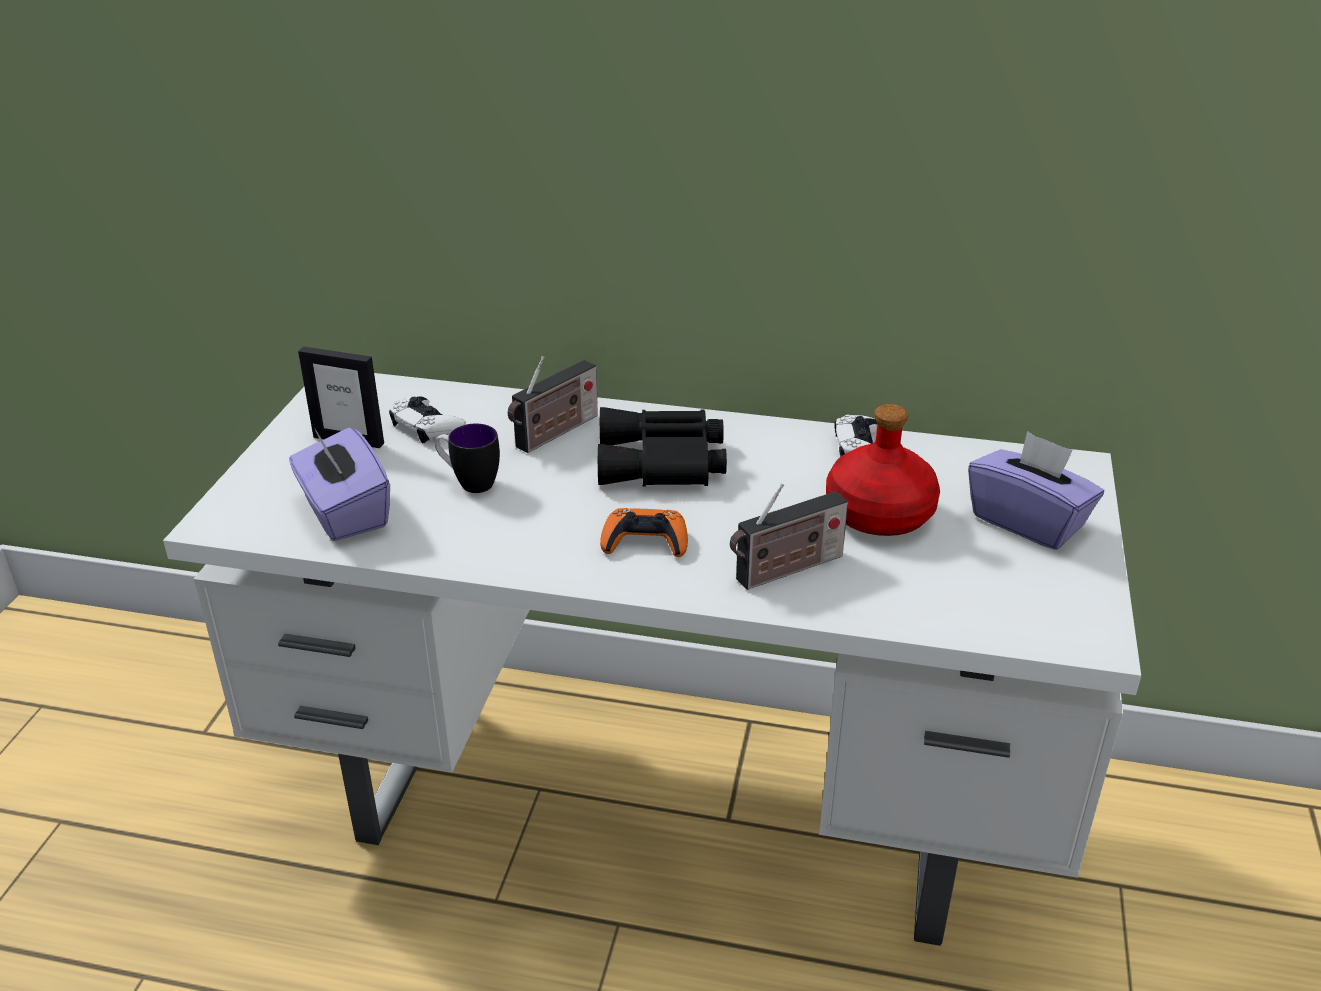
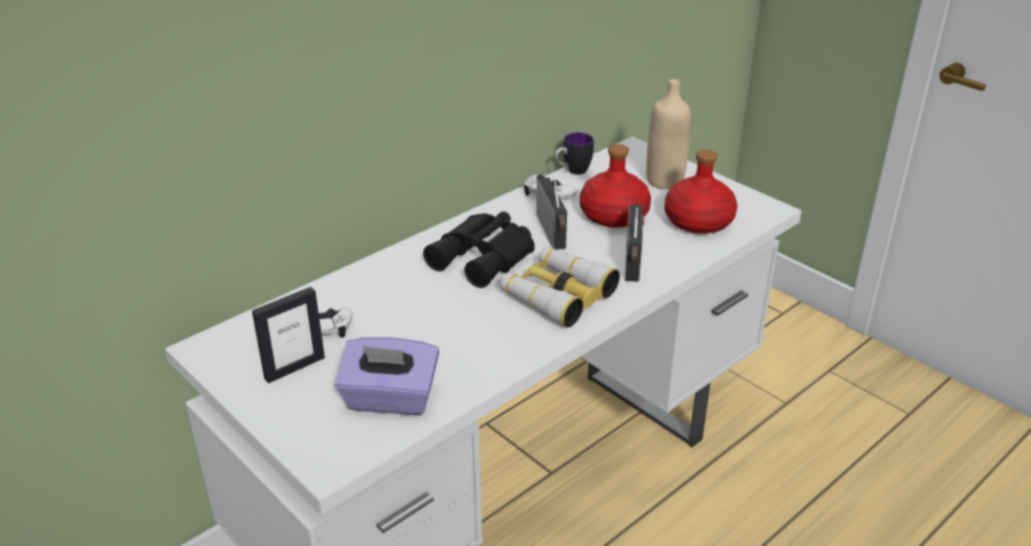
camera: 55 degrees left, 0 degrees up
mug [435,424,500,493] -> mug moved to [555,132,594,175]
radio [508,356,598,453] -> radio moved to [536,177,567,250]
orange game controller [600,508,688,557] -> binoculars [500,246,620,328]
purple tissue box [968,431,1104,550] -> beige bottle [646,79,691,189]
none -> red bottle [665,149,737,234]

